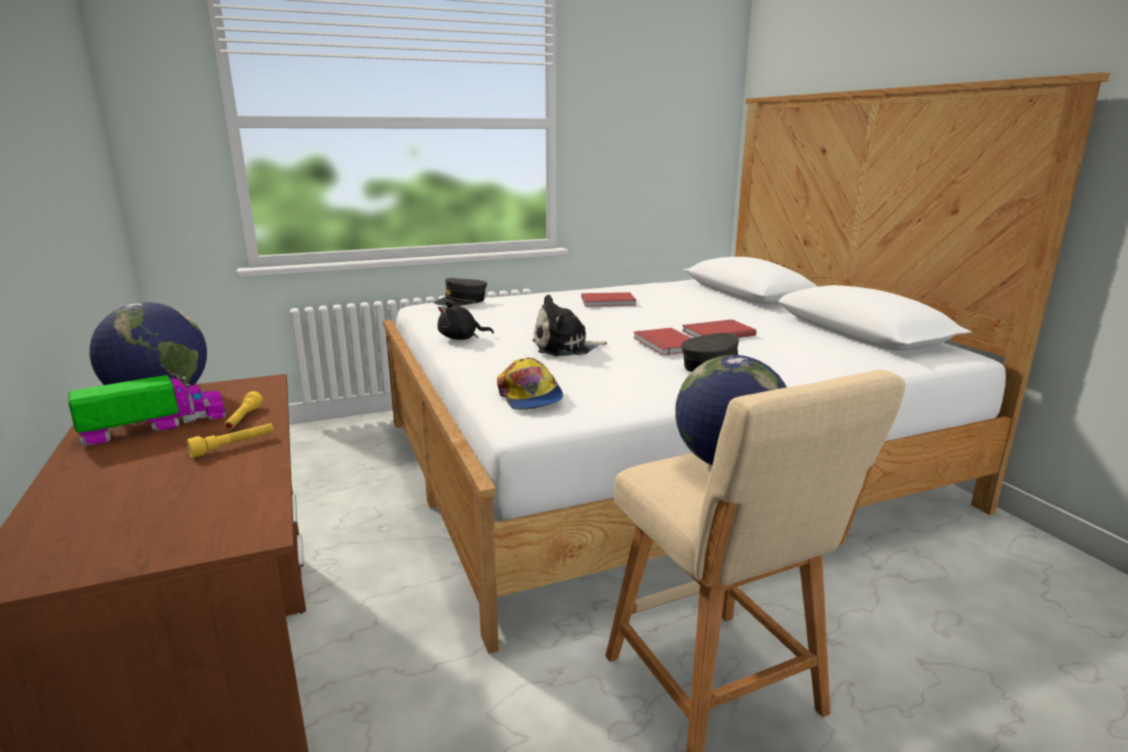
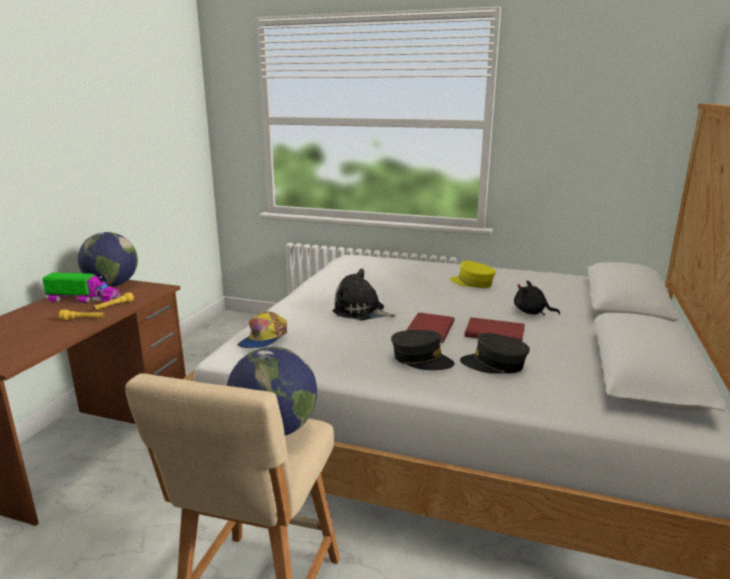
camera: 40 degrees right, 0 degrees up
grey cap [434,278,487,306] -> grey cap moved to [460,333,530,374]
black plush toy [438,301,494,340] -> black plush toy moved to [514,281,560,316]
red book [581,292,637,307] -> yellow cap [450,261,496,288]

